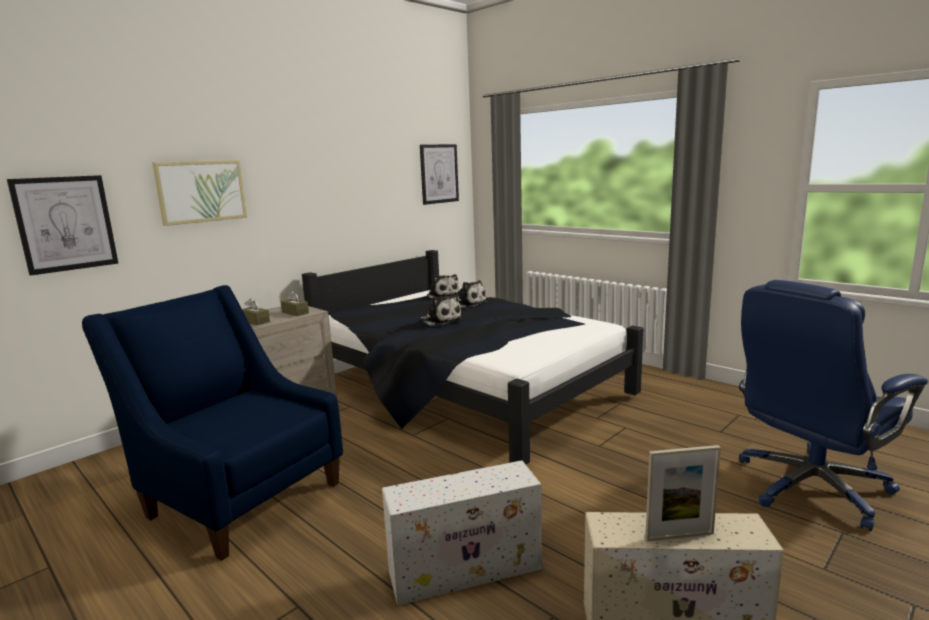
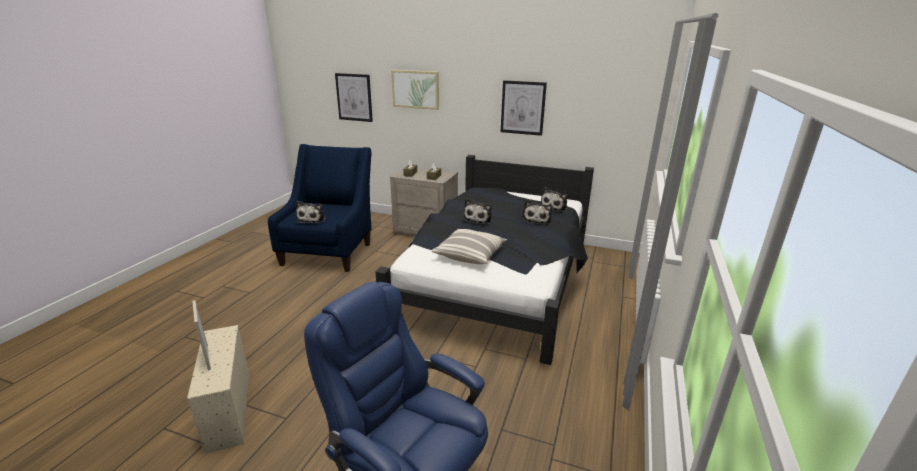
camera: 65 degrees right, 10 degrees up
white storage box [382,460,542,606] -> none
picture [420,144,459,205] -> picture moved to [501,80,547,136]
none -> plush toy [296,201,326,224]
none -> pillow [431,229,507,264]

